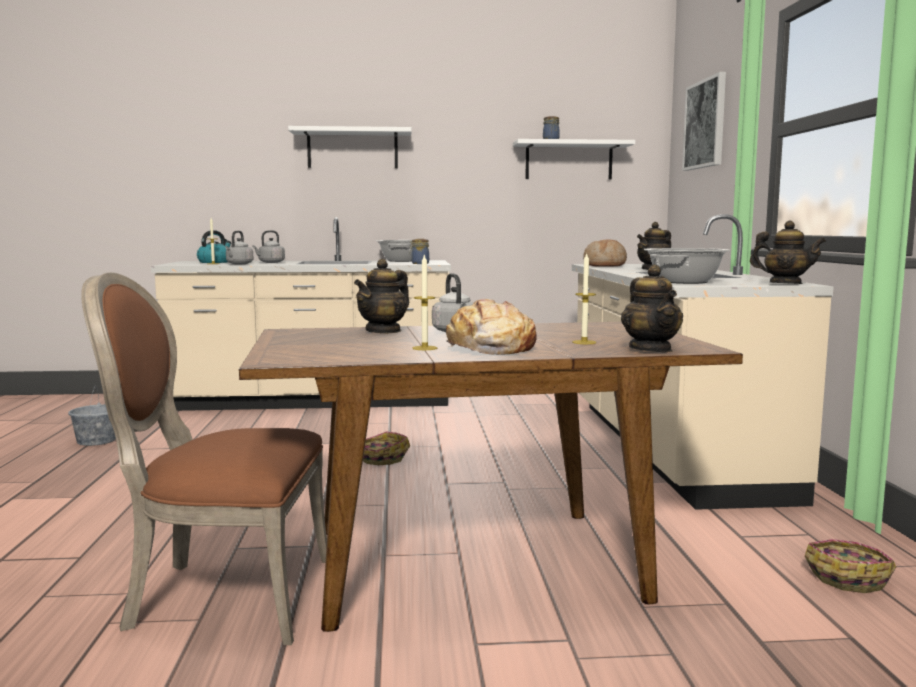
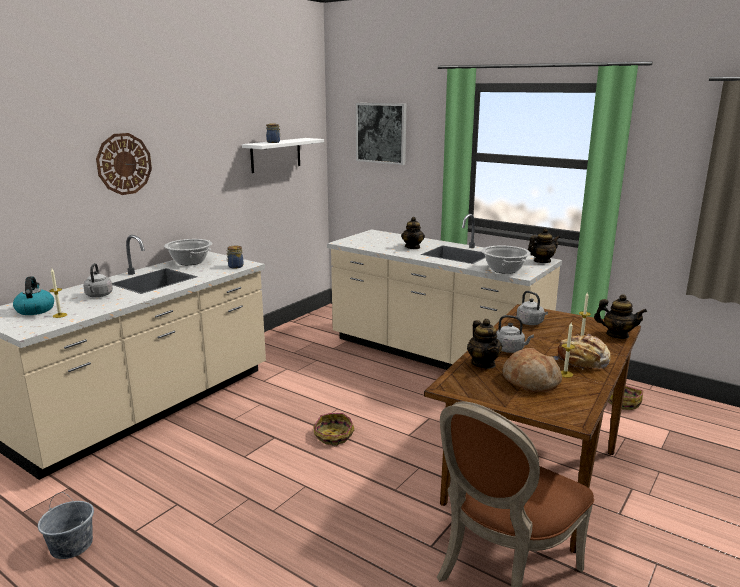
camera: 50 degrees left, 10 degrees up
grey kettle [225,231,253,264] -> grey kettle moved to [517,291,548,325]
white shelf [288,126,412,168] -> wall clock [96,133,152,195]
bread [583,240,627,267] -> bread moved to [503,348,562,392]

